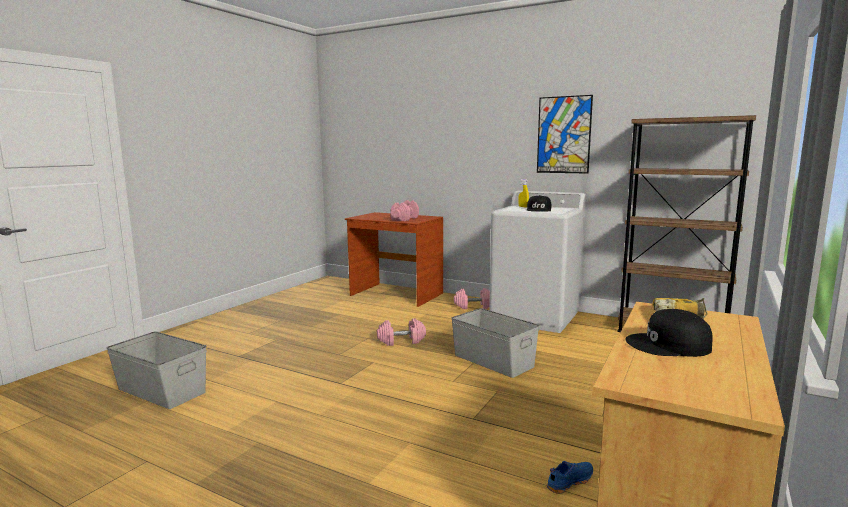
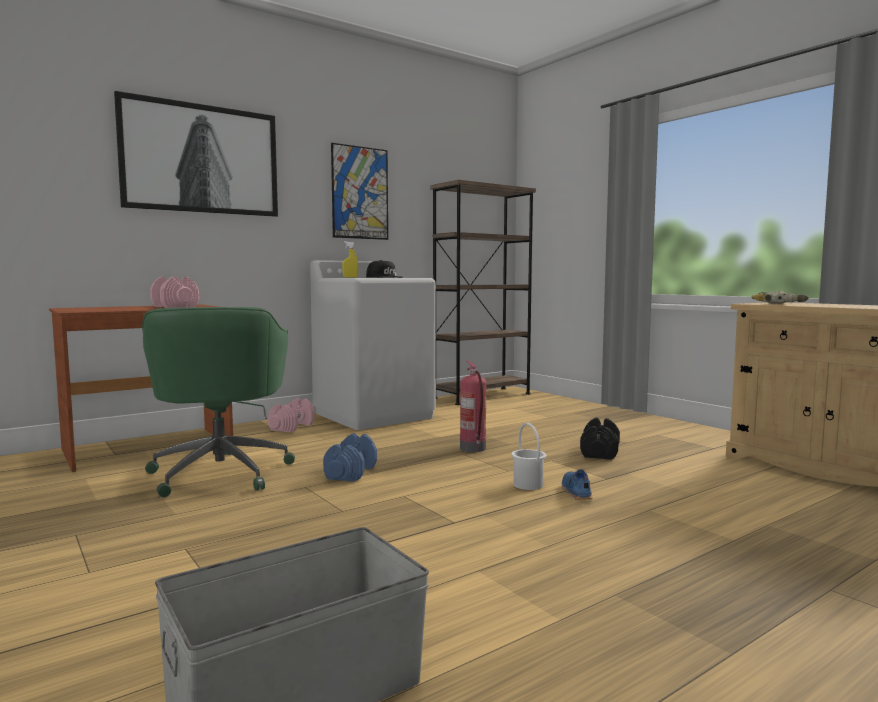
camera: 65 degrees left, 5 degrees down
pink dumbbell [377,318,426,346] -> blue dumbbell [323,433,377,482]
grey storage box [452,308,539,378] -> fire extinguisher [460,361,486,452]
blue shoe [547,461,593,494] -> blue shoe moved to [562,469,593,500]
black cap [625,309,713,357] -> none
none -> picture [114,91,278,217]
none -> green office chair [142,307,295,497]
none -> white bucket [511,423,546,490]
none -> black dumbbell [580,418,620,460]

